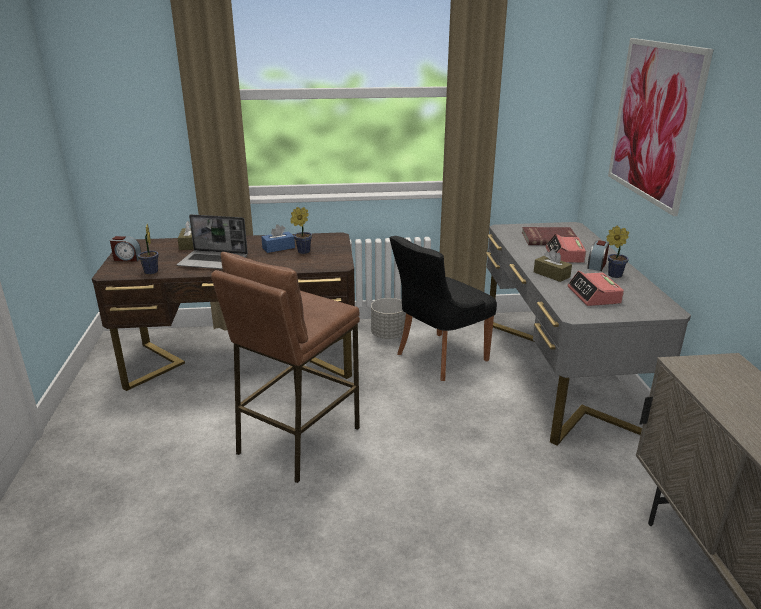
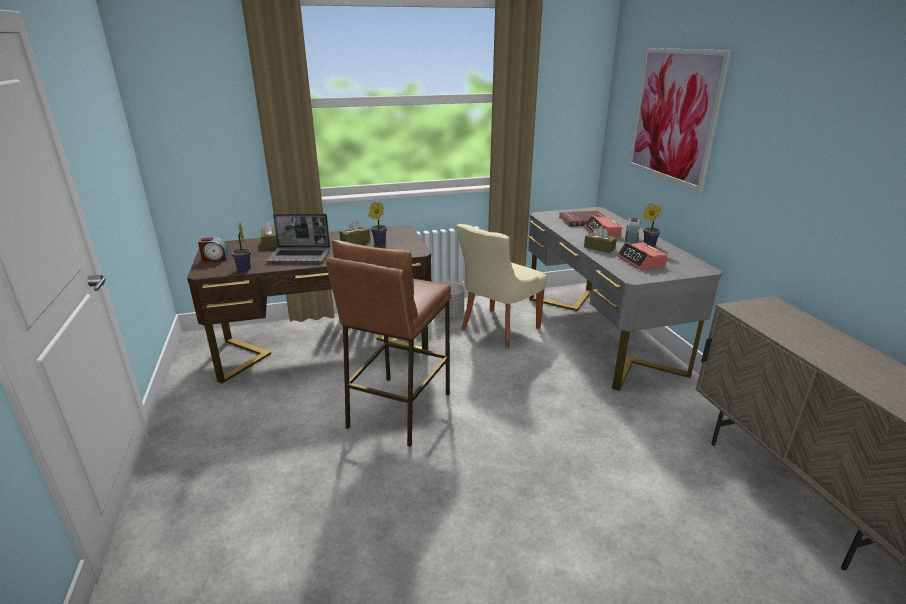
camera: 10 degrees left, 0 degrees up
blue tissue box [261,224,295,253] -> brown tissue box [339,220,370,244]
black chair [390,236,497,381] -> beige chair [456,224,547,348]

